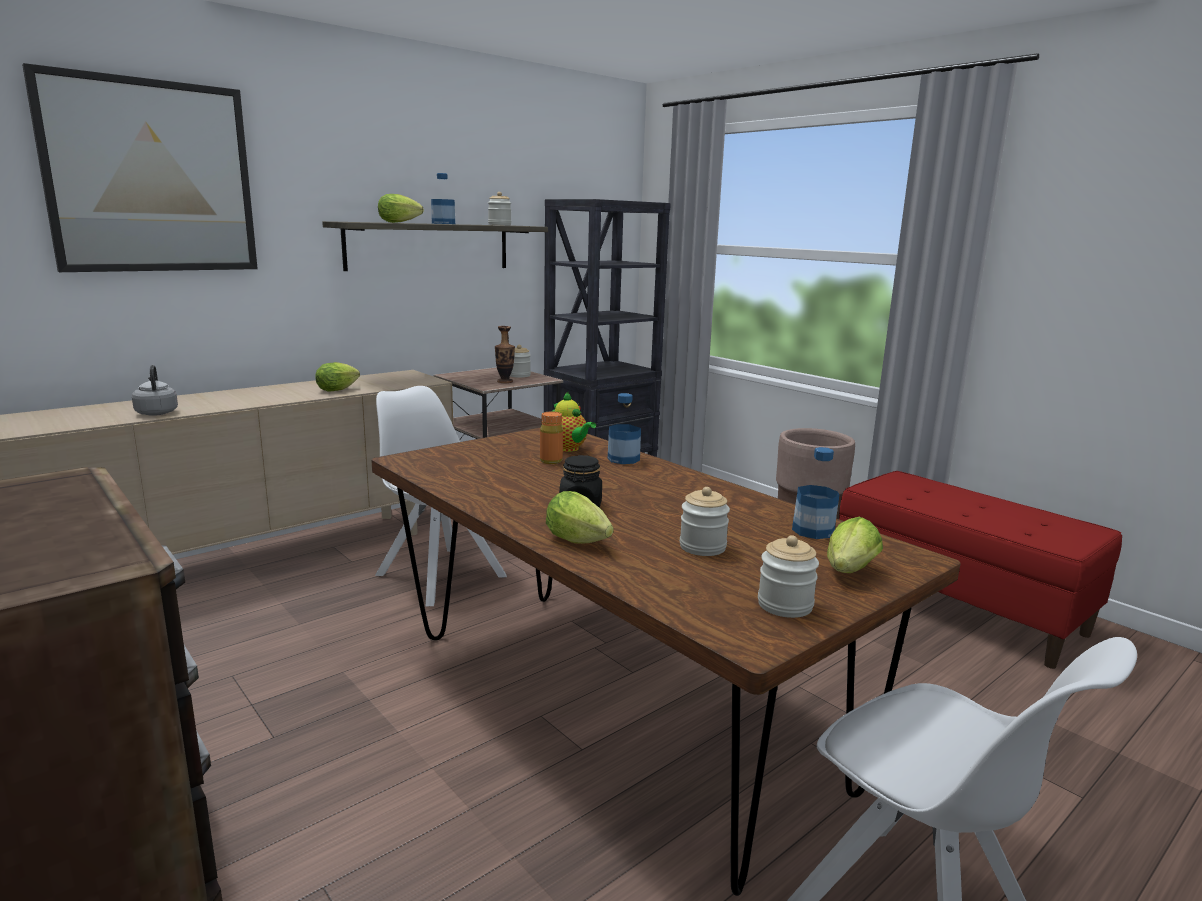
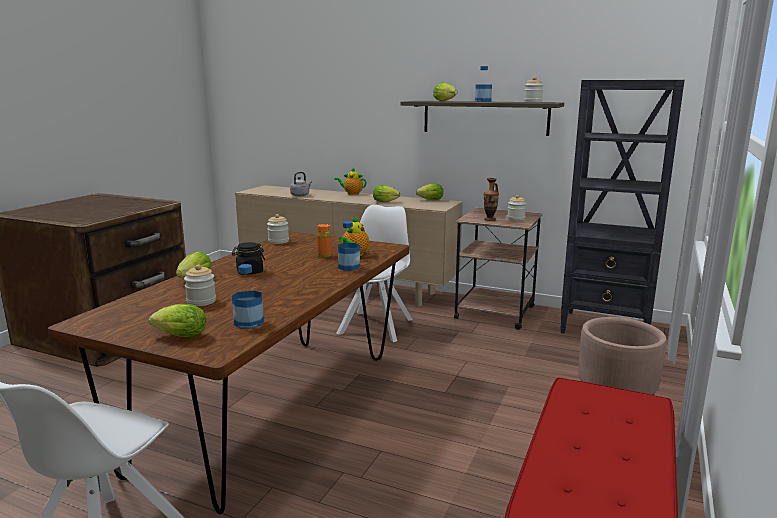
camera: 65 degrees right, 0 degrees up
picture [22,63,258,272] -> none
jar [758,535,819,618] -> jar moved to [267,214,289,244]
none -> teapot [334,168,366,195]
none -> lettuce [416,183,443,200]

